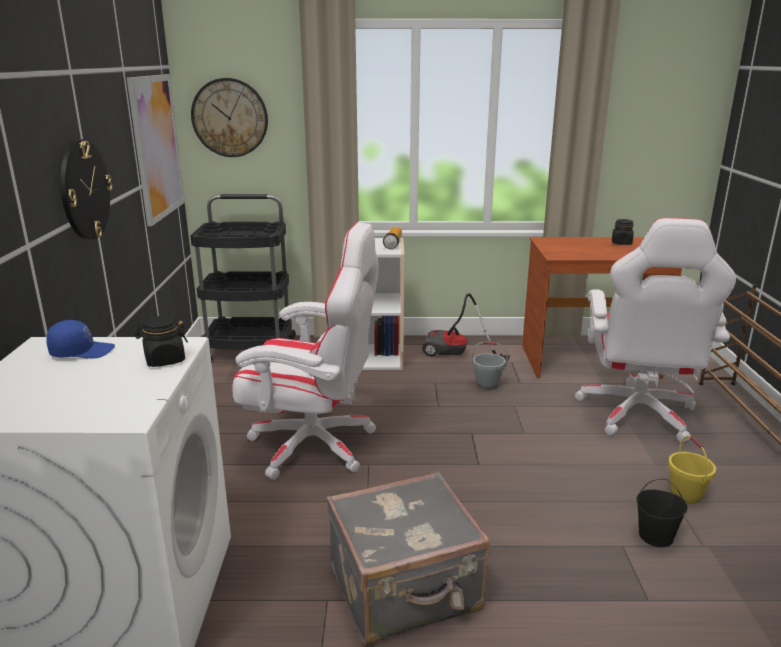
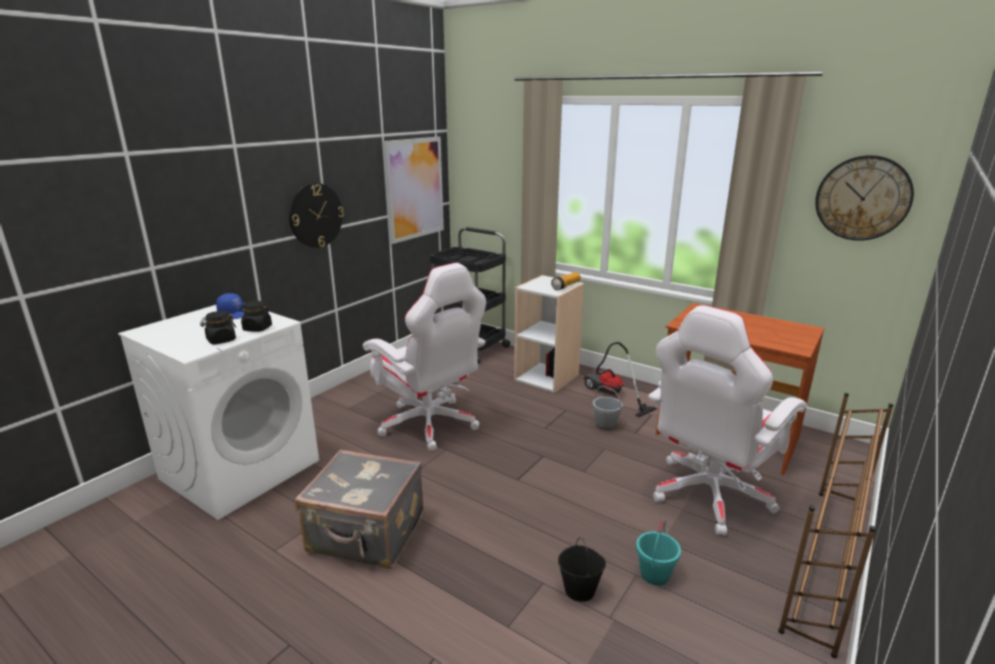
camera: 35 degrees right, 0 degrees up
wall clock [191,78,268,157] -> wall clock moved to [815,155,914,241]
black jar [612,219,634,245] -> black jar moved to [200,311,236,345]
yellow bucket [668,436,716,504] -> turquoise bucket [636,519,681,585]

